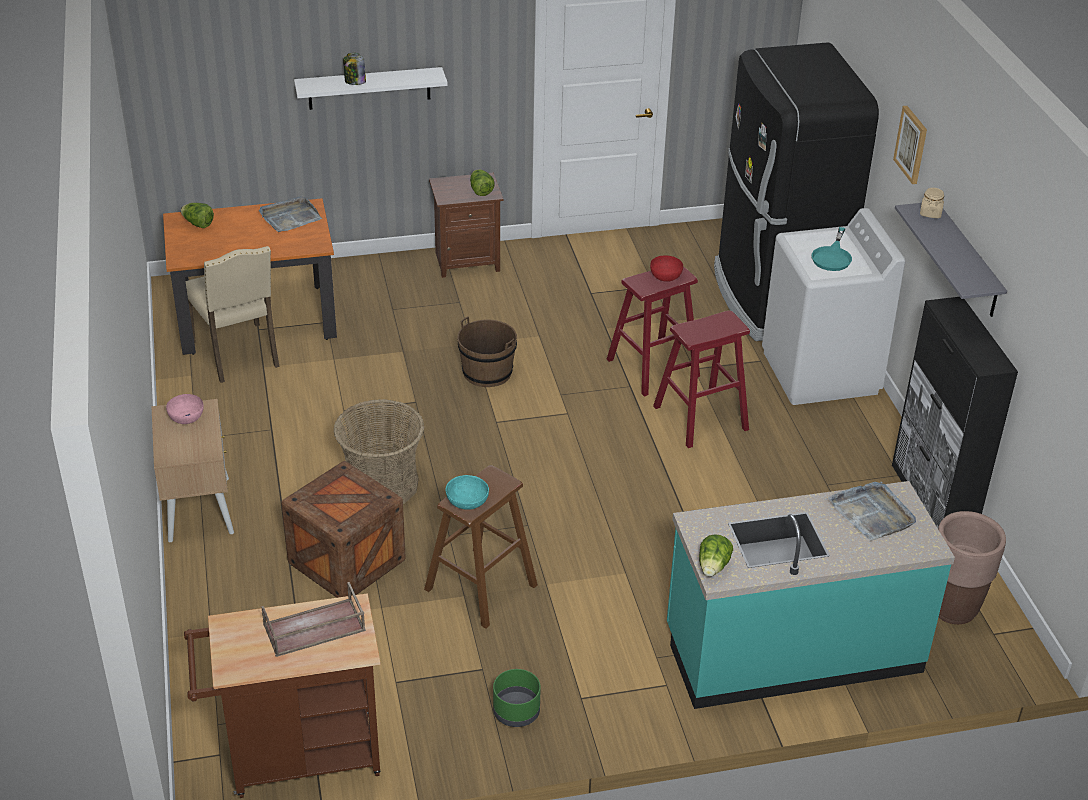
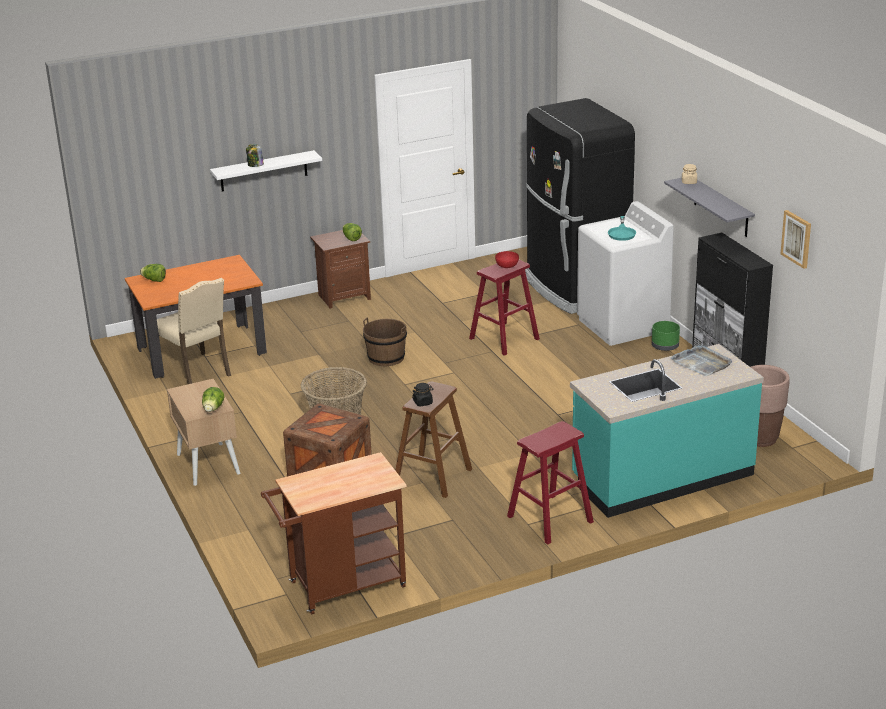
camera: 10 degrees left, 10 degrees down
pink bowl [166,394,204,424] -> none
grey tray [259,197,322,232] -> none
brown tray [261,582,366,657] -> none
turquoise bowl [446,475,489,510] -> black jar [412,383,433,406]
green planter [493,669,541,727] -> green planter moved to [652,321,680,351]
red stool [653,310,750,448] -> red stool moved to [507,421,594,544]
lettuce [699,534,733,576] -> lettuce moved to [202,387,225,412]
picture [893,106,927,184] -> picture moved to [781,210,811,269]

